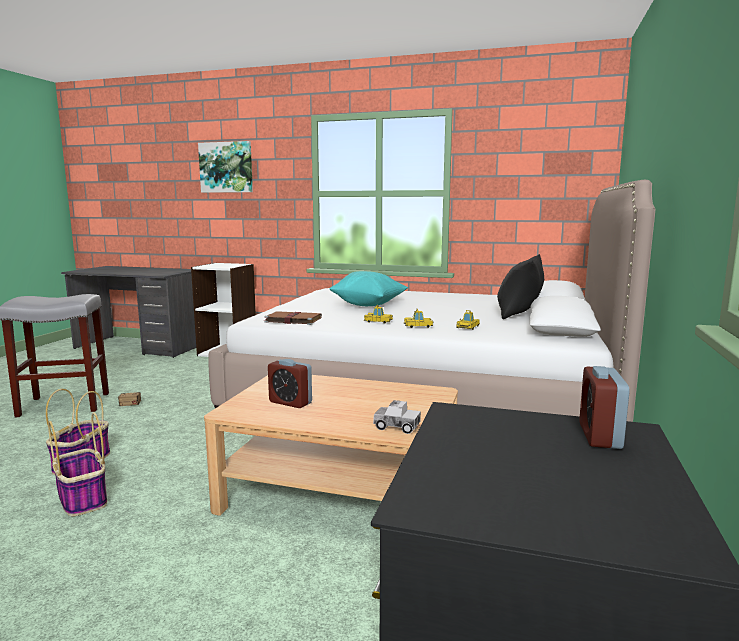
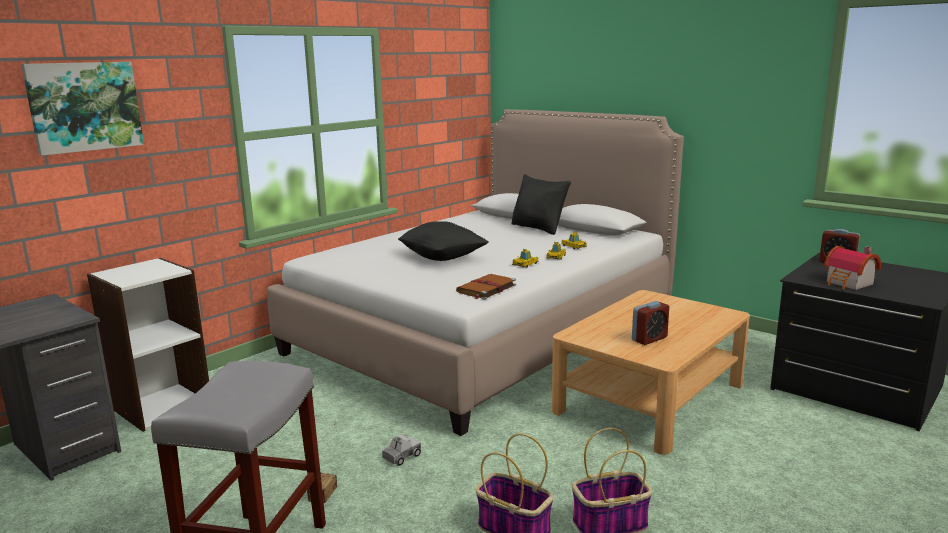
camera: 65 degrees left, 5 degrees up
turquoise pillow [329,271,408,306] -> black pillow [398,221,489,261]
toy truck [373,400,421,434] -> toy truck moved to [382,434,421,466]
none -> toy house [824,246,881,290]

